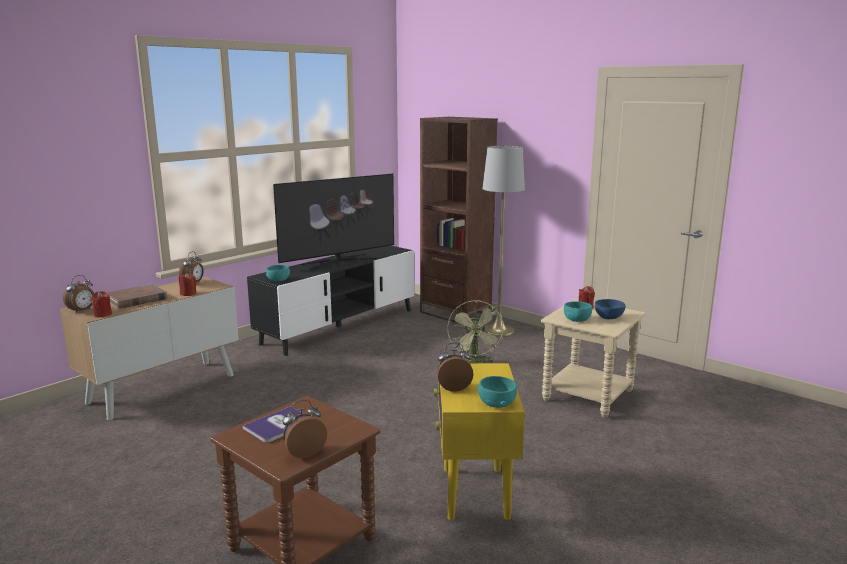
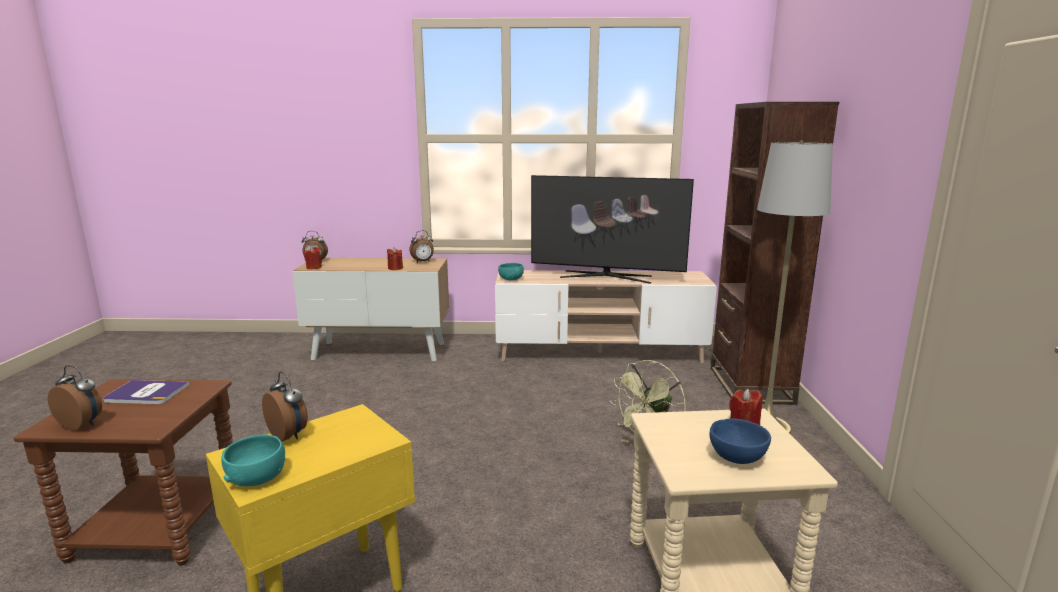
camera: 50 degrees right, 0 degrees up
brown book [107,284,167,309] -> none
black tv stand [247,246,415,356] -> beige tv stand [495,270,717,363]
turquoise bowl [564,301,592,322] -> none

